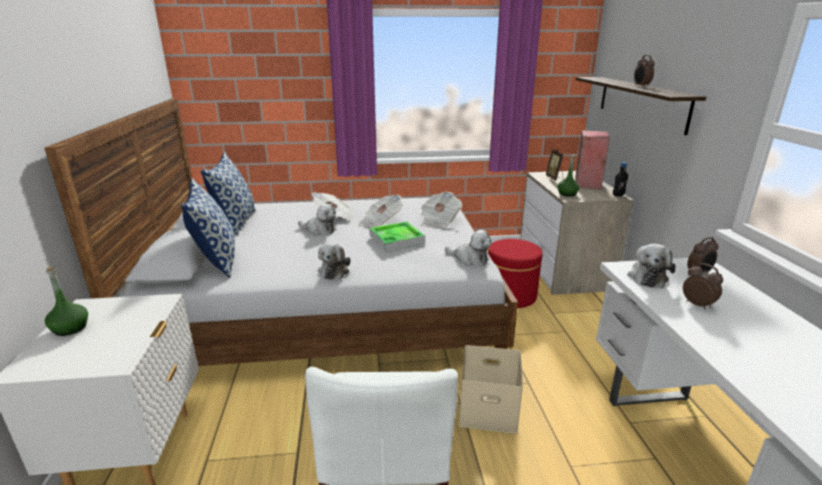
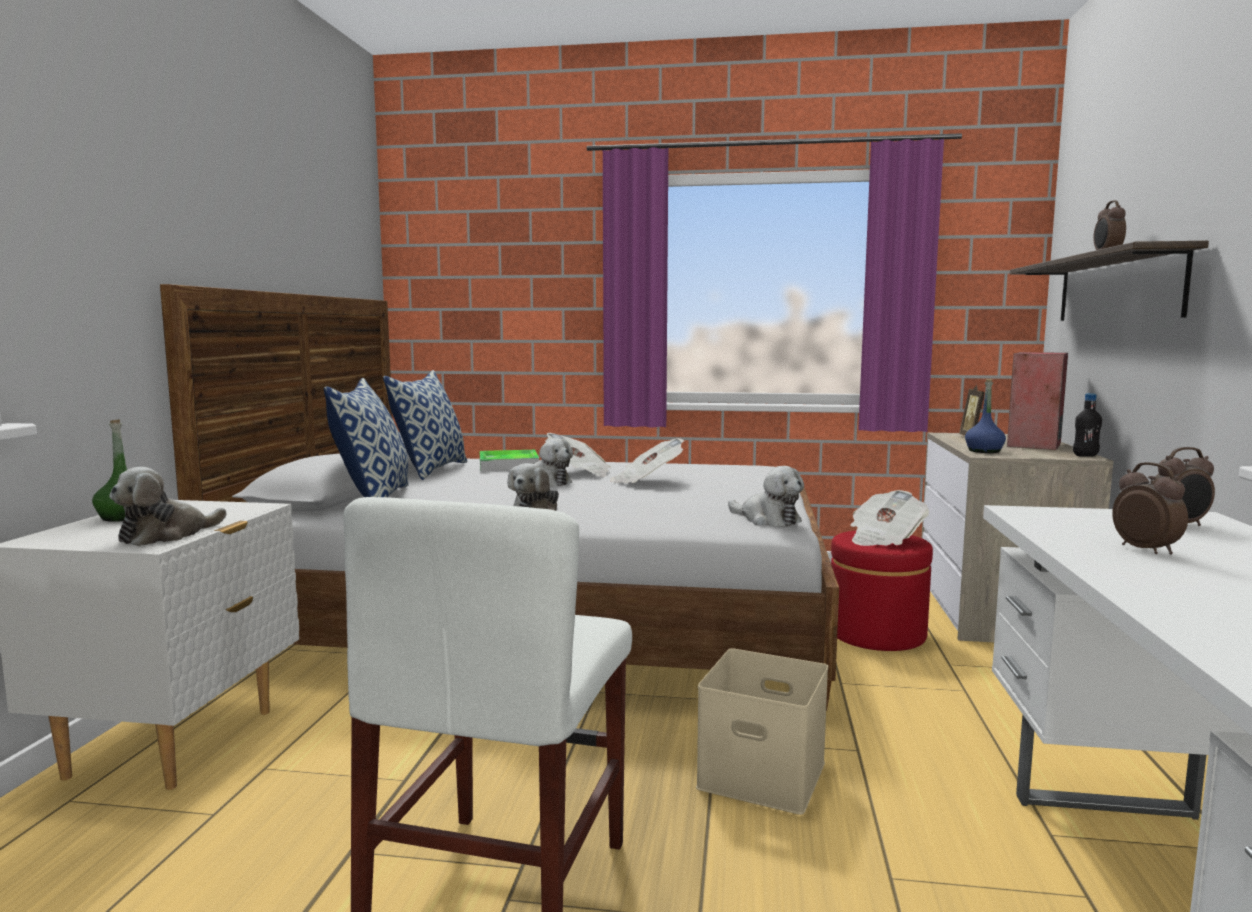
camera: 15 degrees right, 15 degrees down
tray [369,222,425,251] -> tray moved to [480,450,539,471]
newspaper [420,192,462,228] -> newspaper moved to [851,490,929,546]
green bottle [558,155,579,197] -> blue bottle [965,379,1006,453]
plush toy [627,244,676,288] -> plush toy moved to [109,467,227,546]

